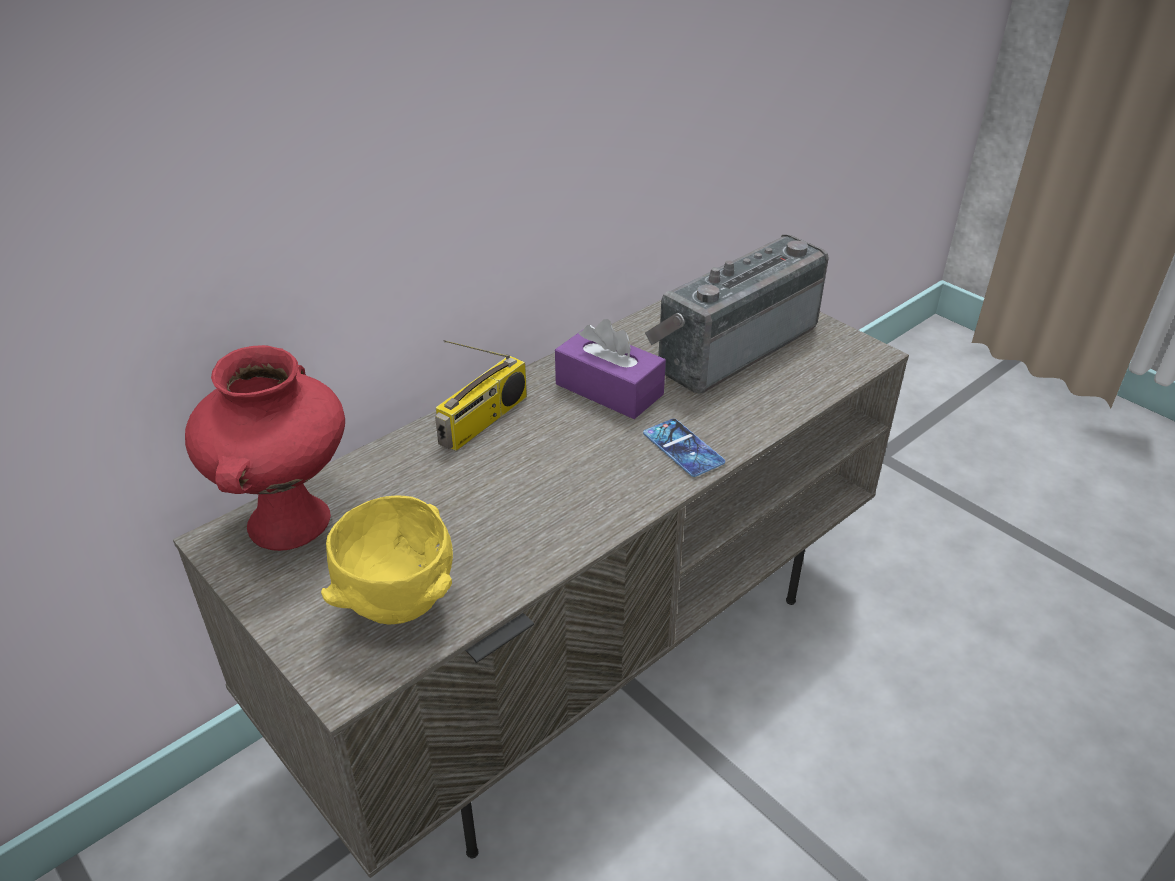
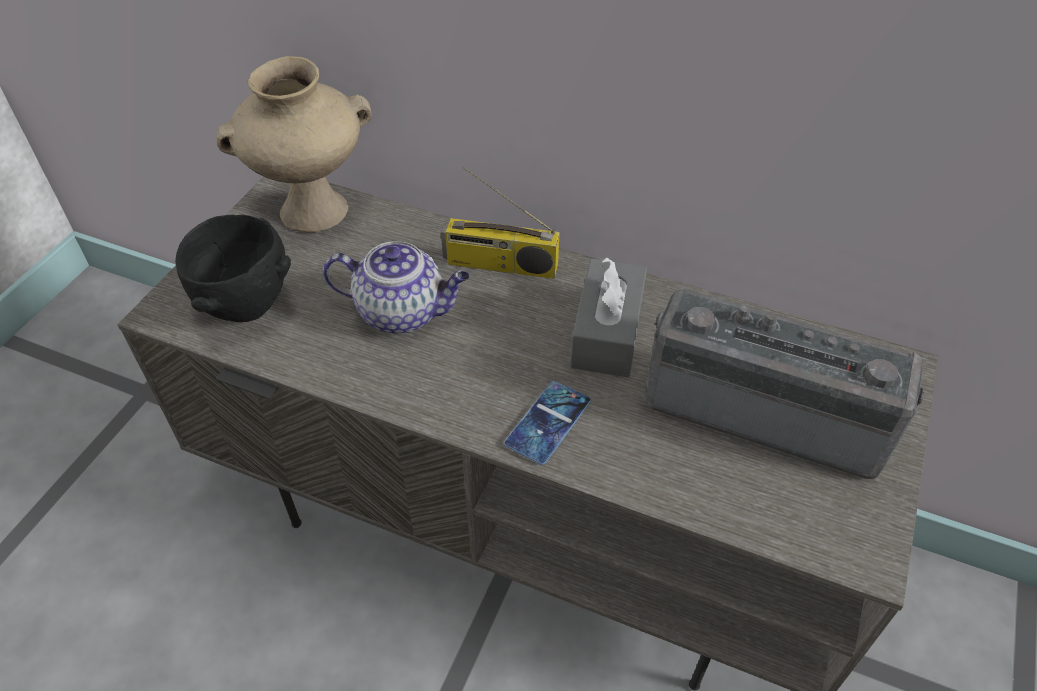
camera: 65 degrees right, 10 degrees up
red vase [185,345,345,551] -> beige vase [216,56,372,233]
yellow bowl [321,496,453,624] -> black bowl [175,214,291,322]
purple tissue box [555,319,666,419] -> grey tissue box [570,257,647,377]
none -> teapot [323,241,470,334]

